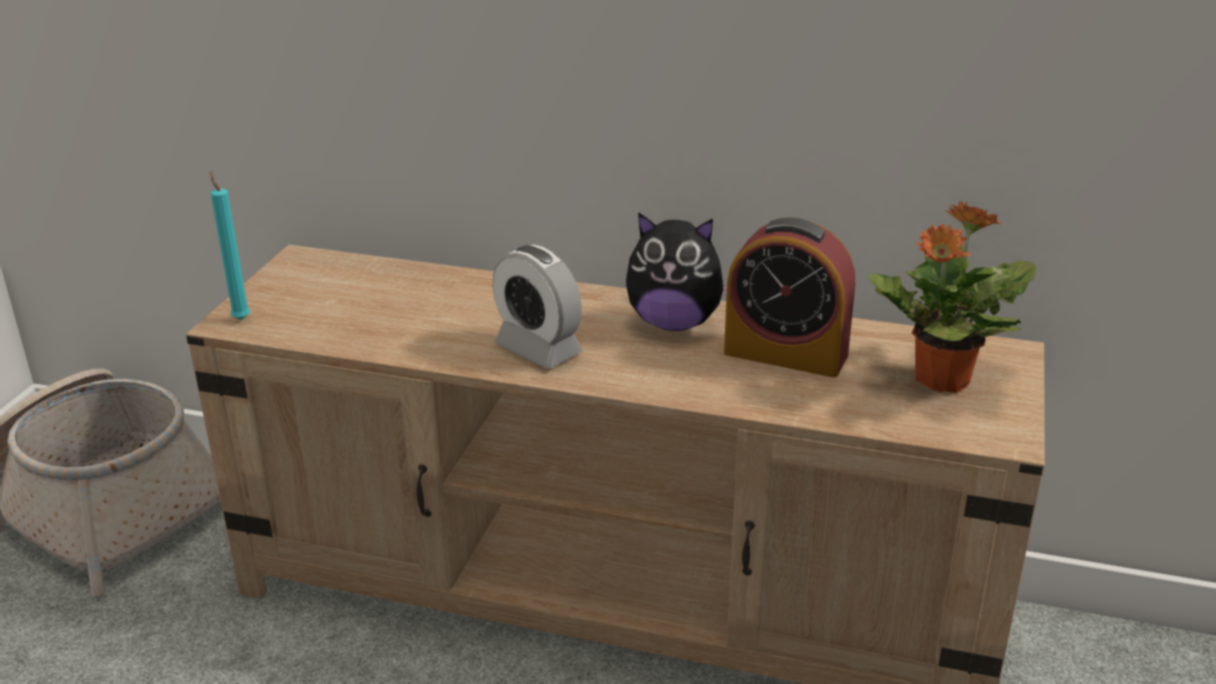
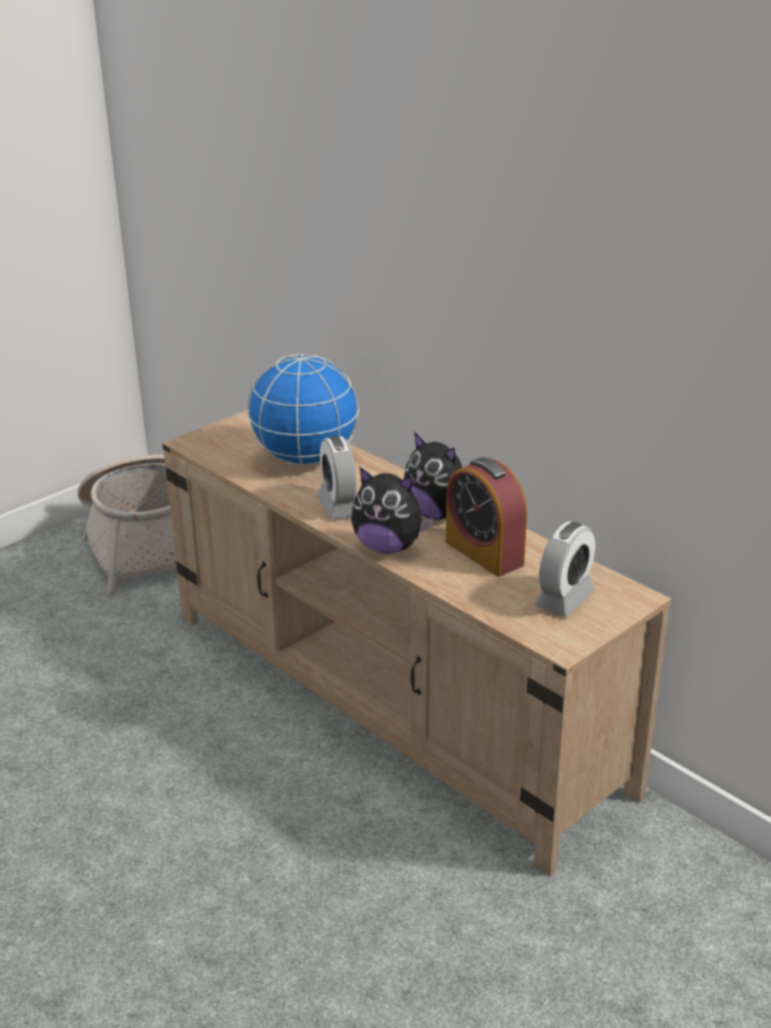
camera: 30 degrees right, 0 degrees up
turquoise candle [210,171,250,320] -> none
potted plant [868,200,1036,393] -> alarm clock [534,521,595,617]
none -> globe [247,354,359,466]
none -> plush toy [351,467,433,554]

